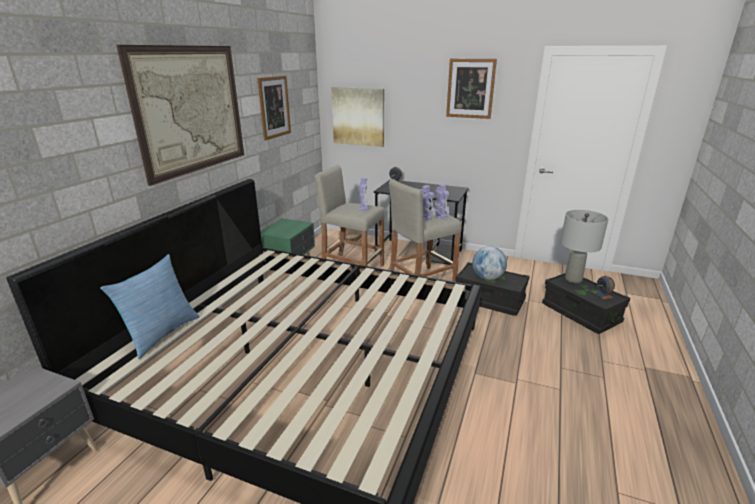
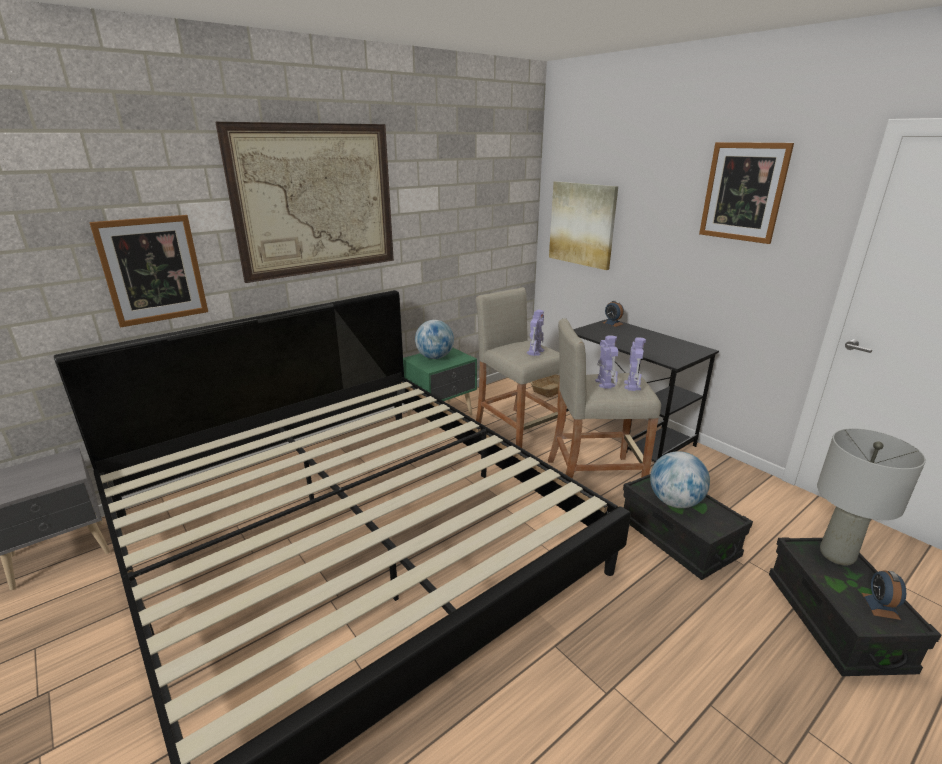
camera: 30 degrees right, 0 degrees up
pillow [100,254,200,359] -> none
picture [257,76,291,140] -> picture moved to [89,215,208,328]
none -> globe [415,320,454,359]

